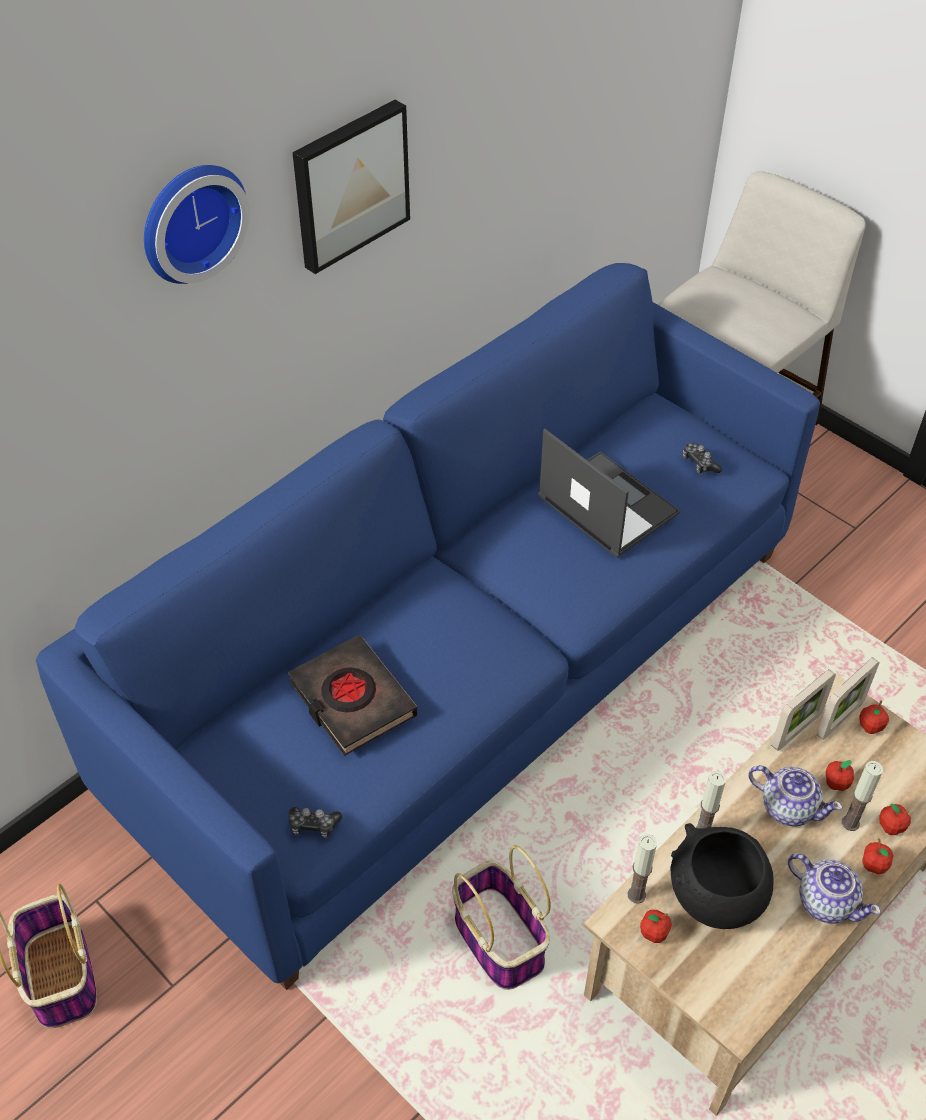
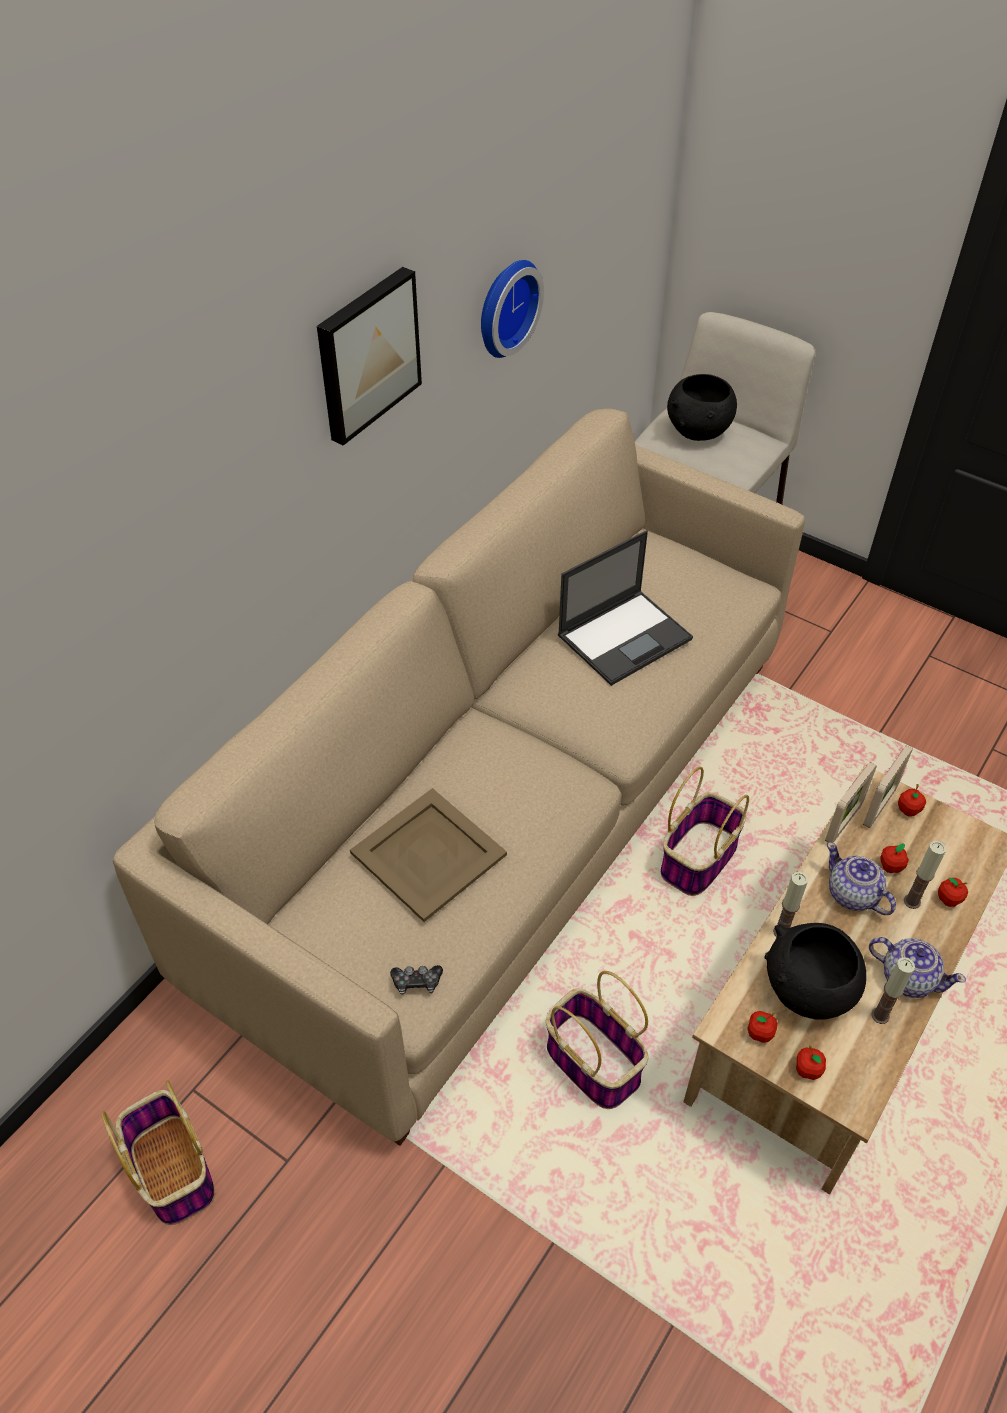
camera: 10 degrees left, 0 degrees up
blue sofa [36,263,820,990] -> beige sofa [113,409,805,1146]
wall clock [144,165,250,284] -> wall clock moved to [481,260,544,358]
black book [288,635,417,756] -> beige tray [350,788,507,922]
laptop [538,428,680,558] -> laptop turned 105 degrees clockwise [558,530,693,686]
candle [627,834,657,904] -> candle moved to [871,957,915,1024]
game controller [683,443,722,474] -> none
teapot [748,765,843,827] -> teapot turned 150 degrees counterclockwise [827,842,896,915]
apple [862,839,894,874] -> apple moved to [796,1045,826,1080]
none -> basket [660,767,749,896]
none -> black bowl [667,374,737,441]

